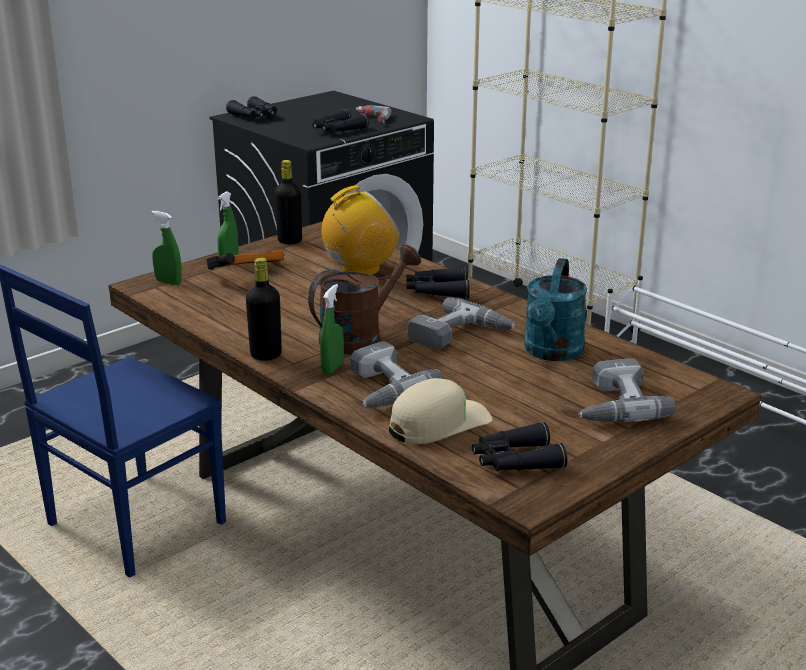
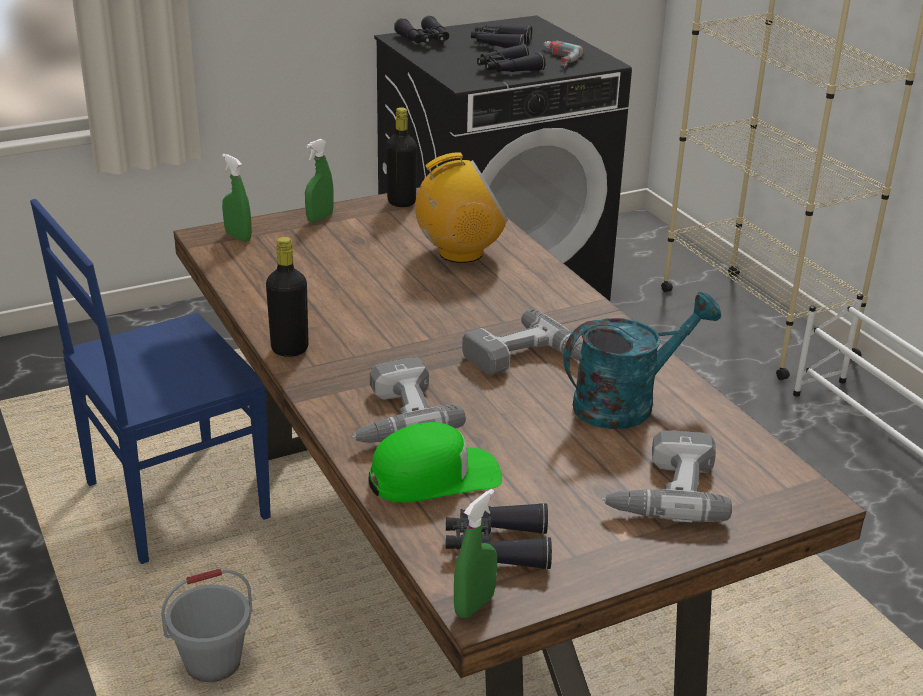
camera: 15 degrees right, 5 degrees up
hammer [207,250,284,270] -> none
brown watering can [308,244,421,354] -> none
green spray bottle [320,284,344,374] -> green spray bottle moved to [454,489,497,618]
beige cap [389,378,492,444] -> green cap [368,422,502,502]
black binoculars [406,267,470,299] -> black binoculars moved to [471,25,532,48]
turquoise watering can [524,258,587,361] -> turquoise watering can turned 150 degrees counterclockwise [563,292,721,429]
none -> grey bucket [161,569,252,682]

